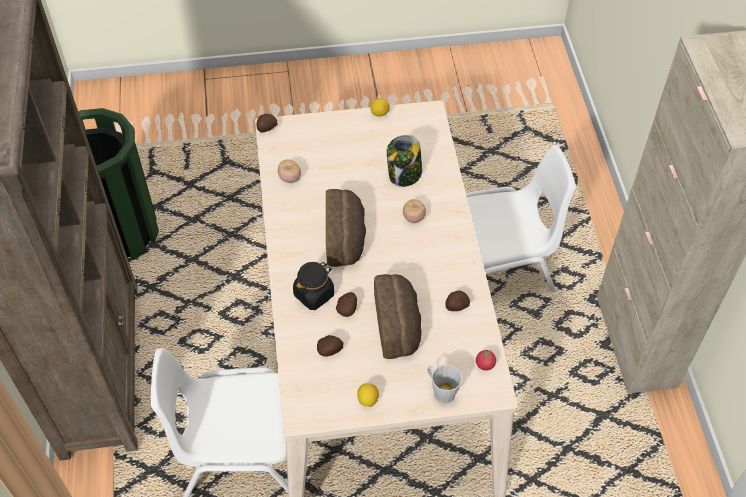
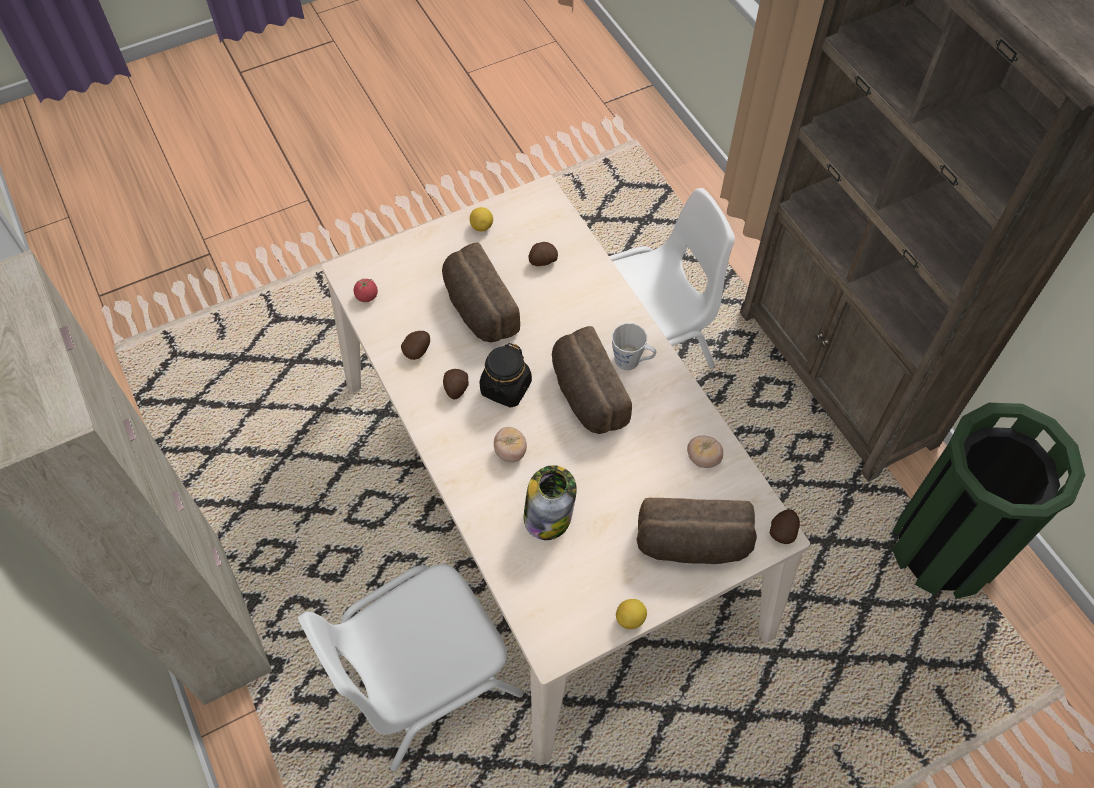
camera: 160 degrees right, 5 degrees up
black jar [293,262,334,310] -> black jar moved to [480,343,532,408]
potato [336,292,357,317] -> potato moved to [443,369,469,399]
grey mug [427,365,462,404] -> grey mug moved to [612,323,656,370]
none -> bread [637,498,757,564]

